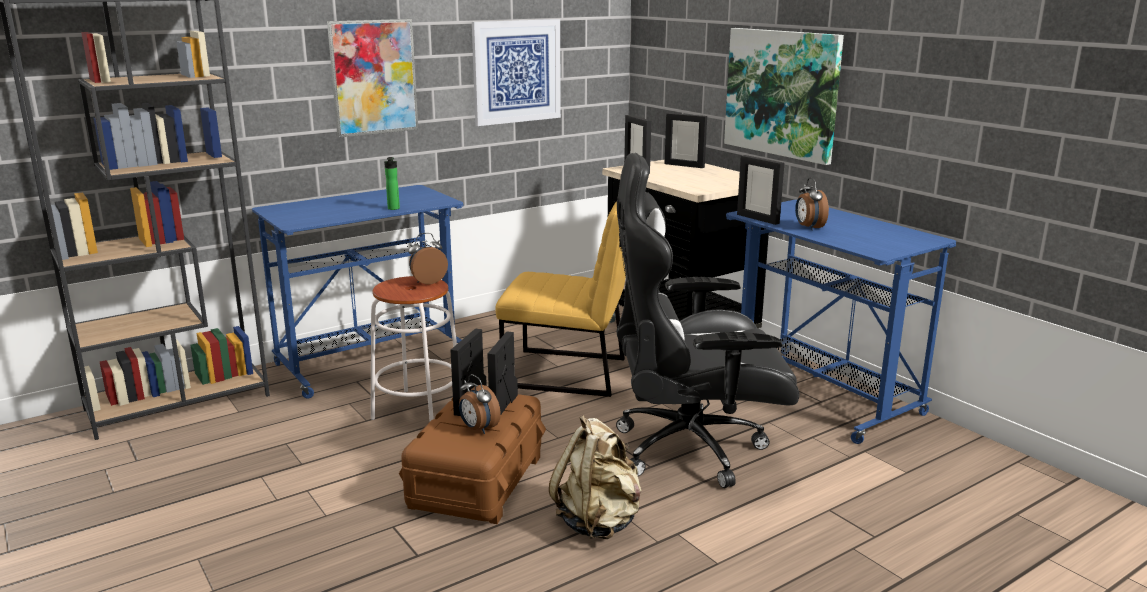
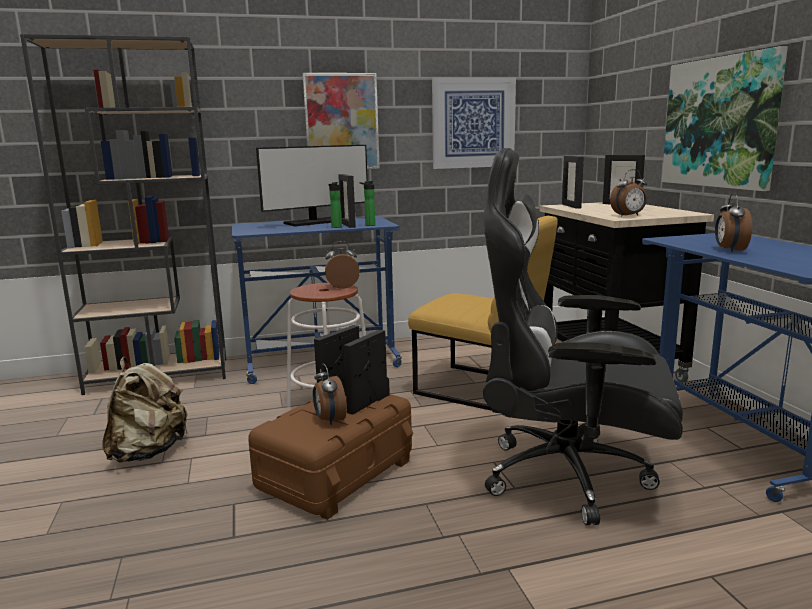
camera: 20 degrees right, 5 degrees down
beige backpack [549,415,642,539] -> beige backpack moved to [102,357,188,463]
picture frame [737,155,784,225] -> picture frame moved to [338,174,356,228]
none -> monitor [256,145,368,227]
none -> bottle [359,181,376,226]
none -> alarm clock [610,169,647,217]

